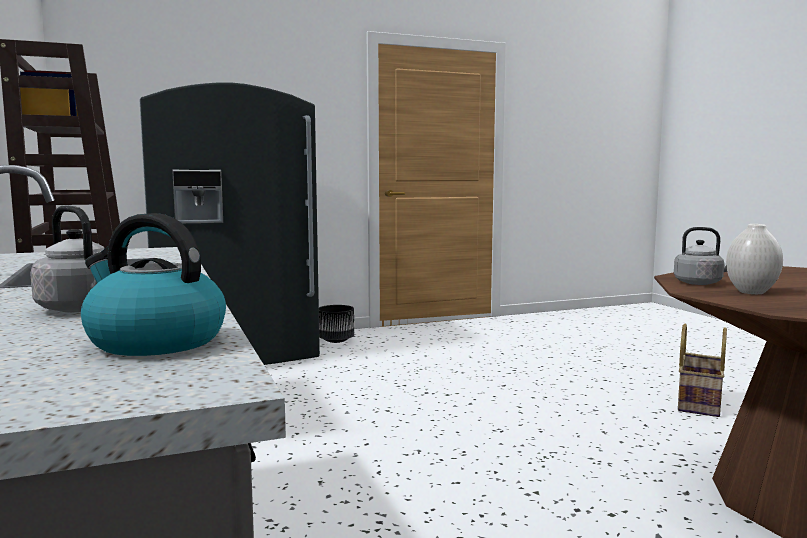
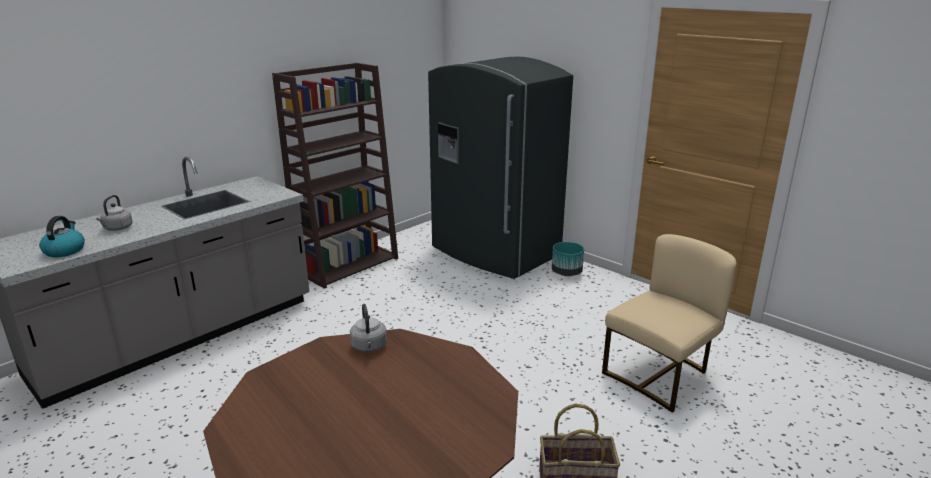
camera: 65 degrees right, 15 degrees up
black planter [319,305,354,343] -> turquoise planter [552,242,584,276]
white vase [726,224,783,294] -> none
none -> beige chair [602,234,737,413]

